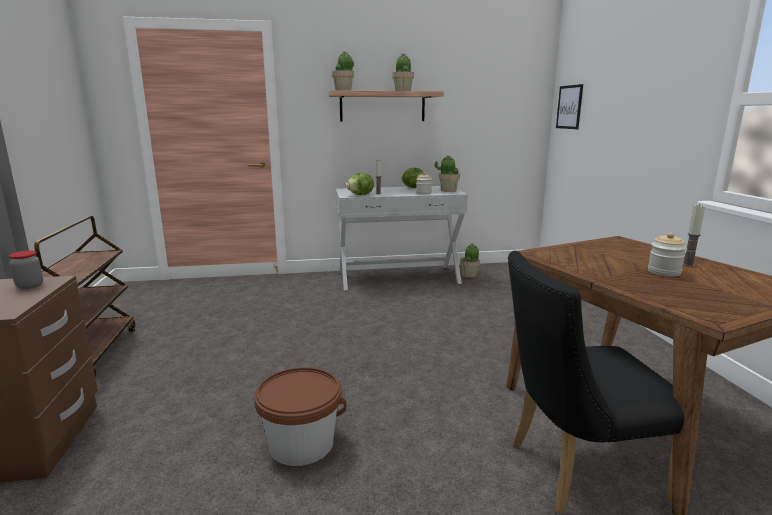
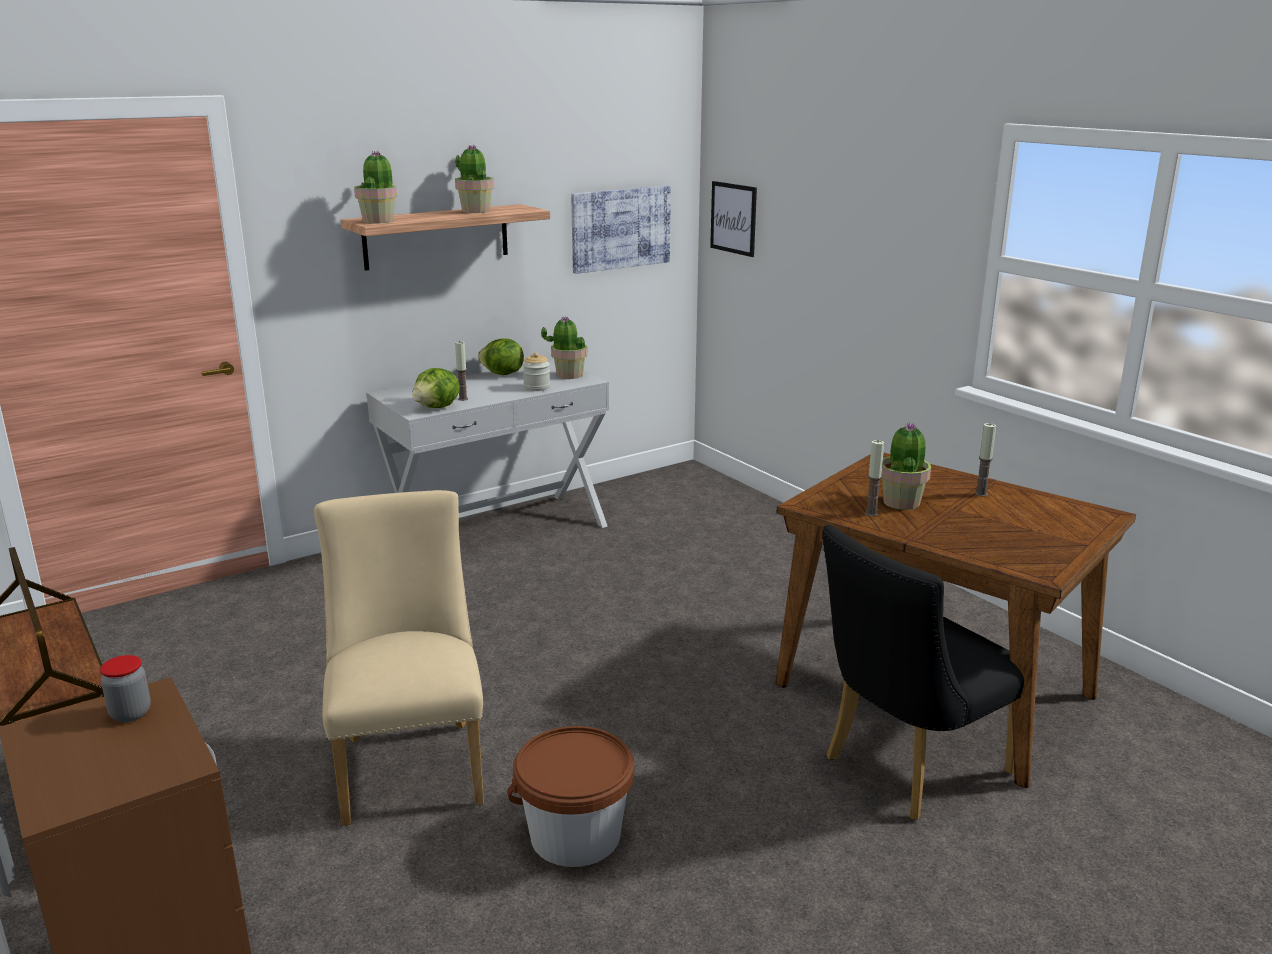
camera: 25 degrees left, 5 degrees up
potted plant [460,244,480,278] -> potted plant moved to [881,423,931,510]
jar [648,232,686,277] -> none
none -> beige chair [314,490,484,826]
none -> picture [571,186,671,274]
none -> candle [865,440,884,517]

